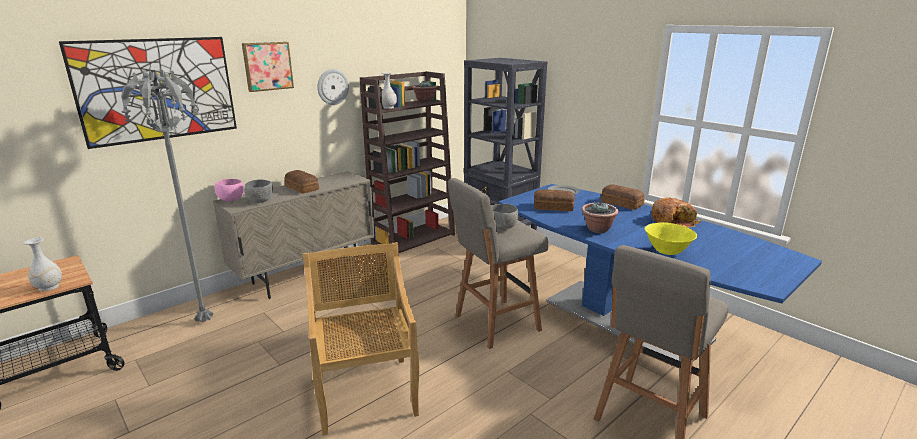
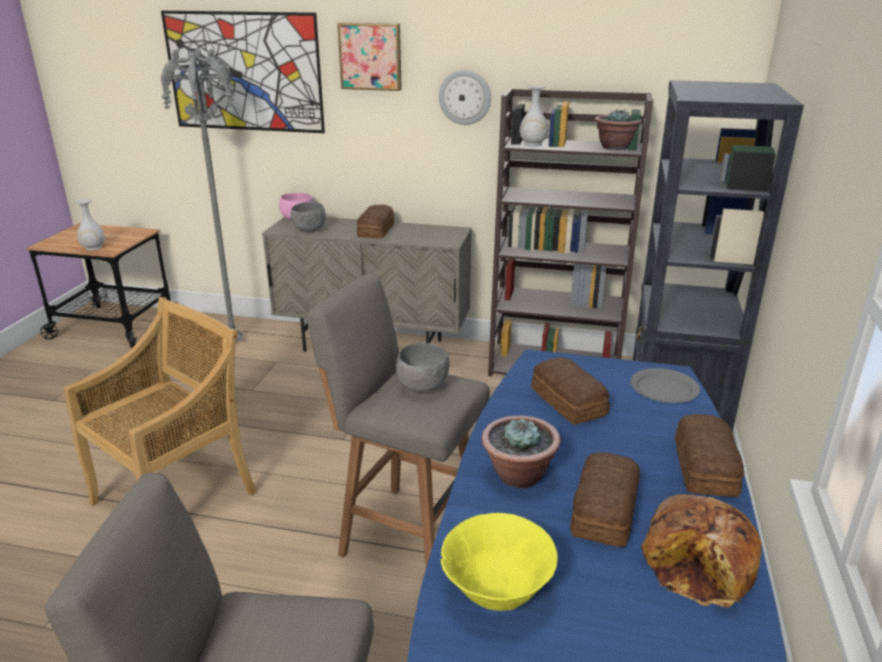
camera: 55 degrees right, 5 degrees up
none -> bread [570,453,640,547]

